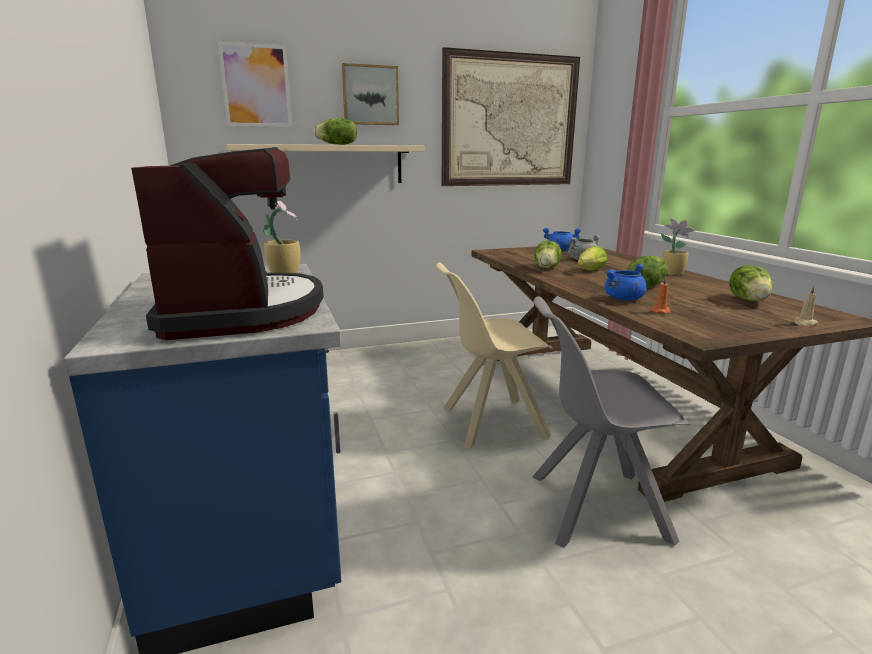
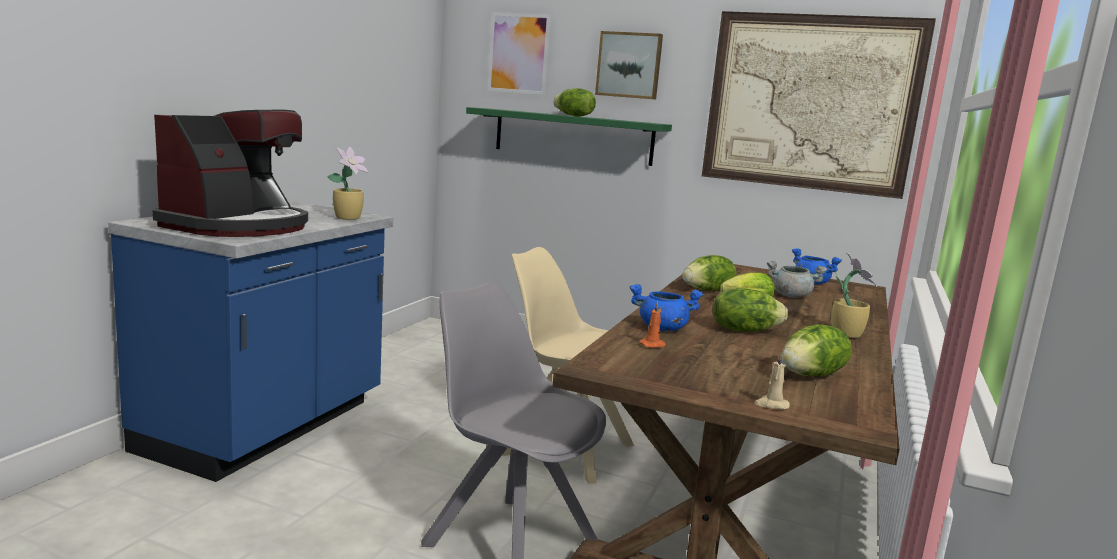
camera: 40 degrees right, 5 degrees down
beige shelf [226,144,424,183] -> green shelf [466,107,672,166]

